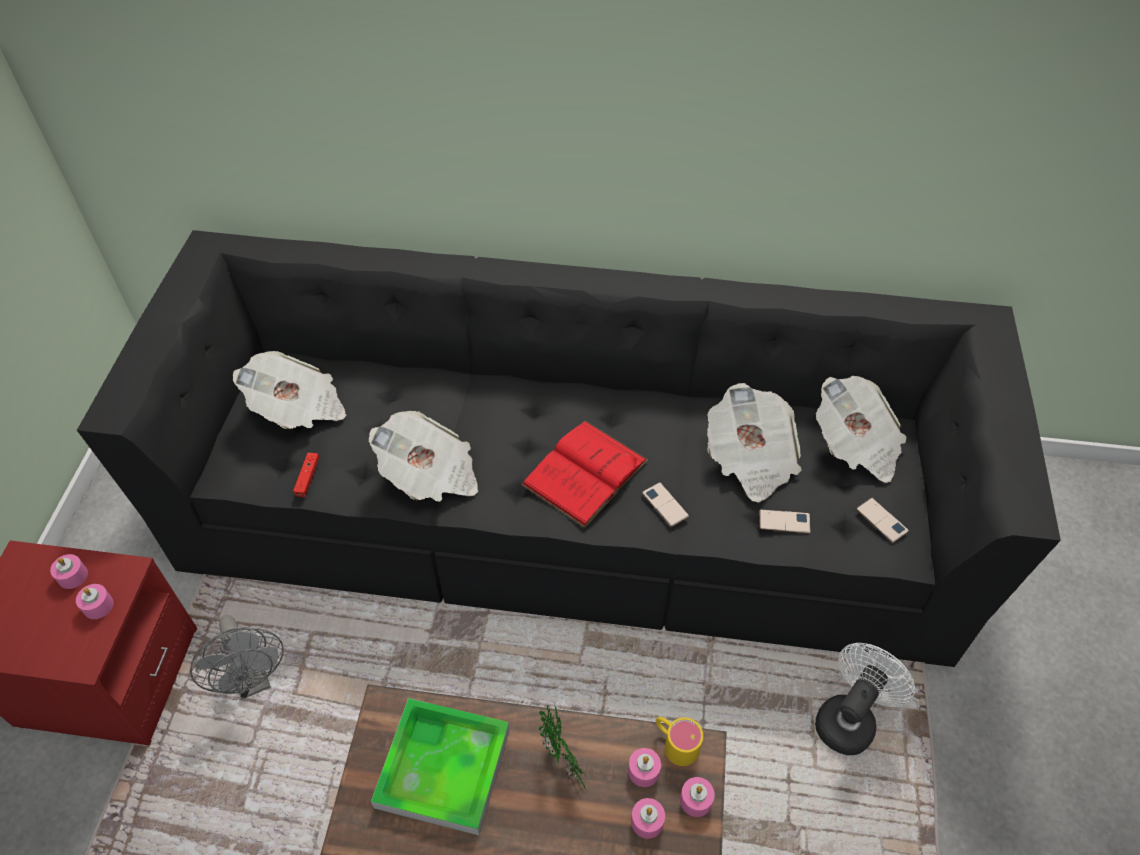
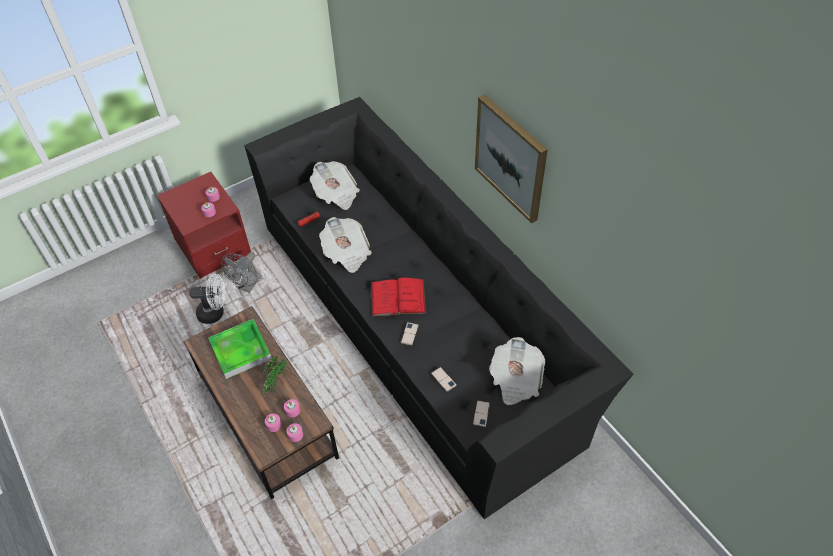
camera: 50 degrees right, 0 degrees up
yellow mug [656,717,703,766] -> none
newspaper [707,383,801,503] -> none
white fan [815,643,915,755] -> white fan moved to [190,274,226,324]
none -> picture [475,94,548,224]

